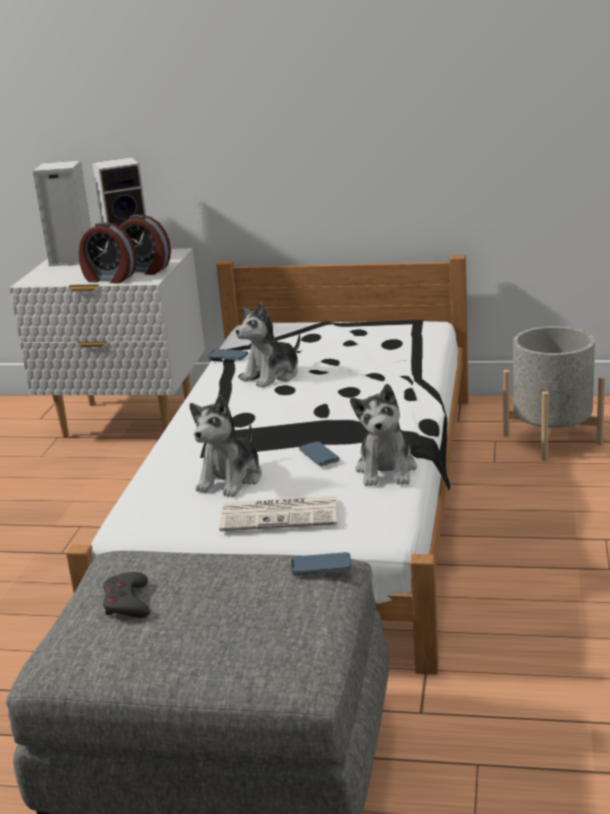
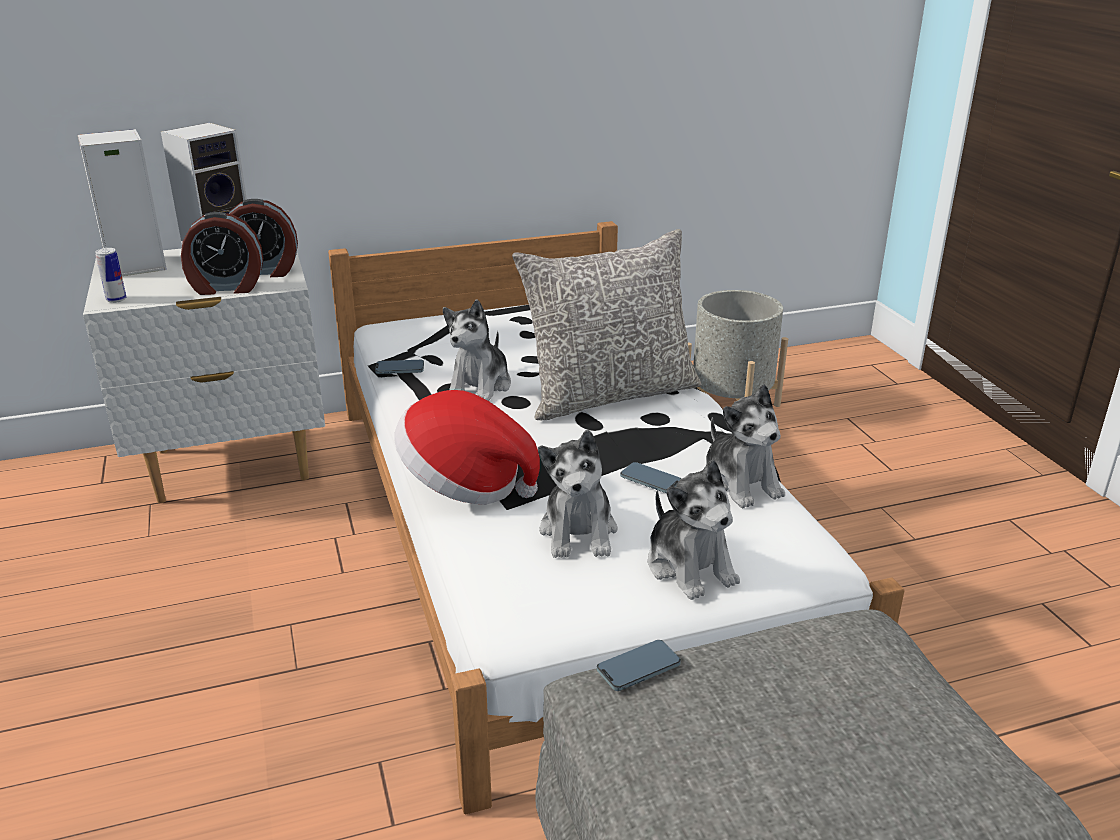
camera: 30 degrees left, 5 degrees up
grey game controller [103,572,150,618] -> none
newspaper [219,496,337,531] -> plush toy [648,459,740,600]
phone [291,552,352,575] -> phone moved to [597,640,681,691]
none -> can [95,248,126,303]
none -> hat [394,390,540,505]
none -> grey pillow [512,229,701,420]

